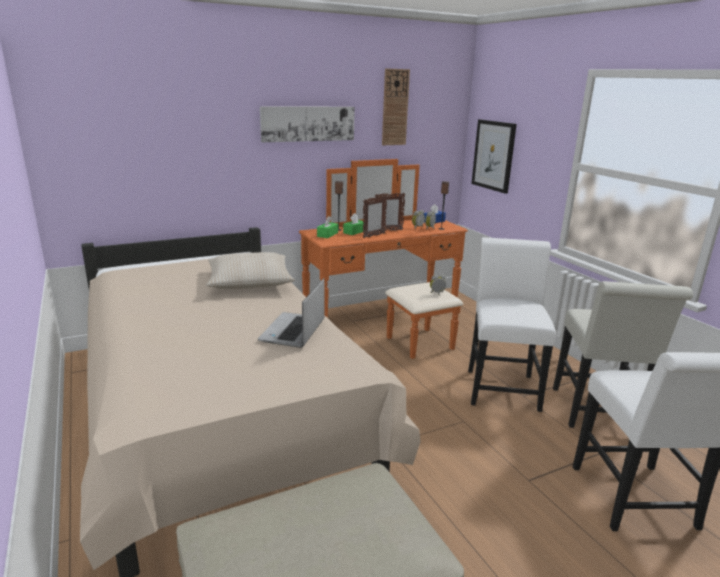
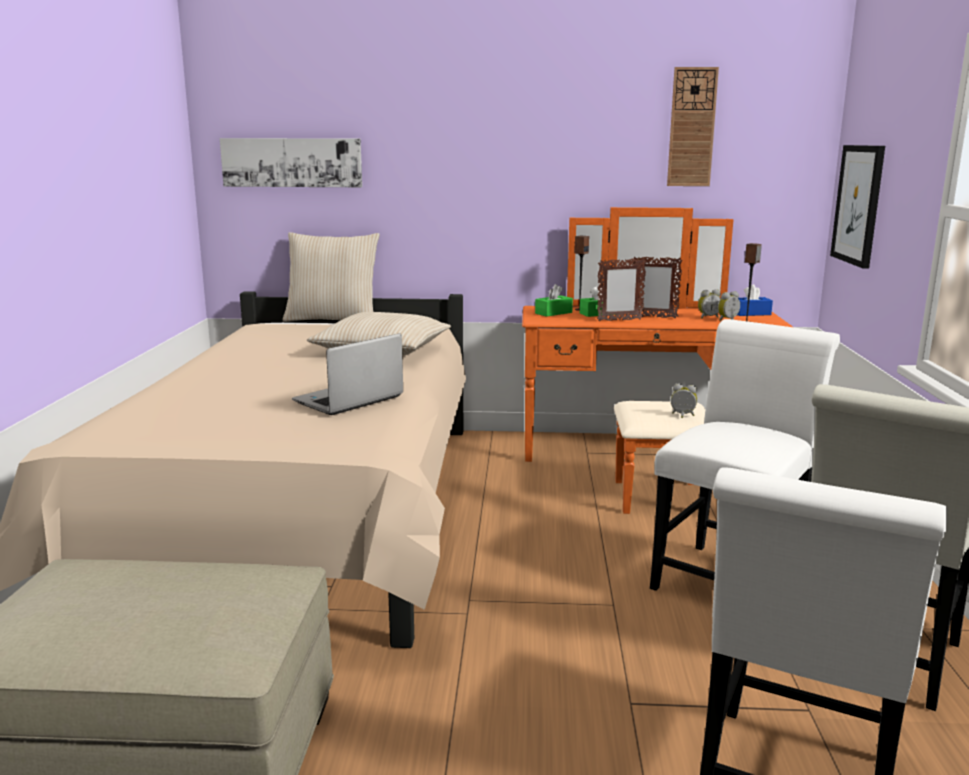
camera: 30 degrees right, 5 degrees down
picture [260,106,355,142] -> picture moved to [220,138,362,187]
none -> beige pillow [283,232,380,322]

